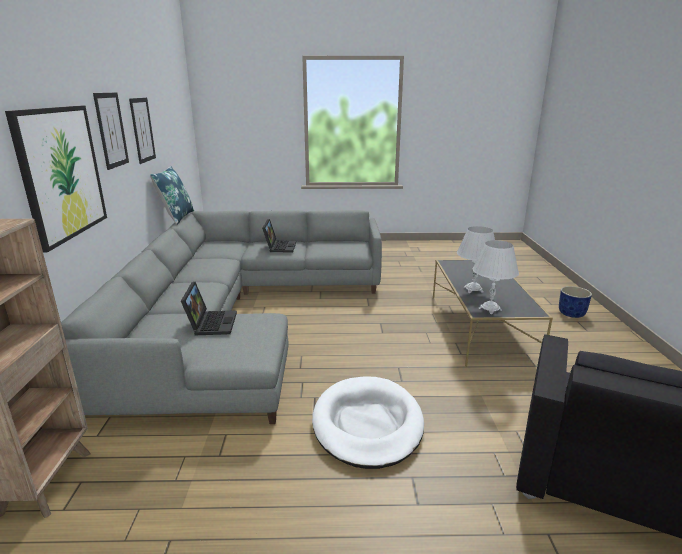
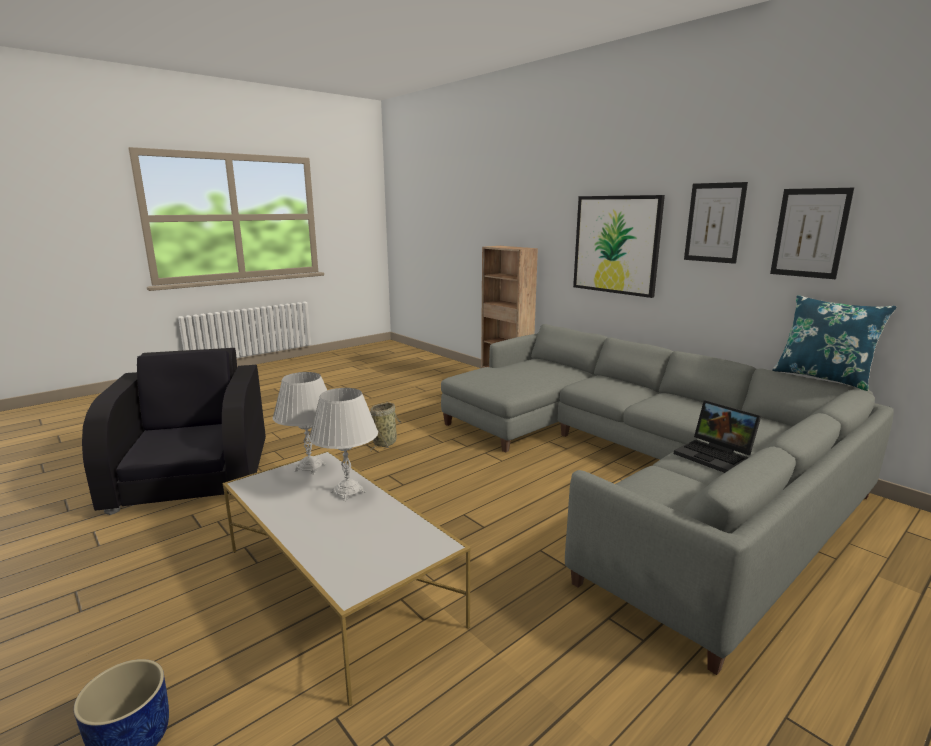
camera: 140 degrees right, 5 degrees down
laptop [181,282,237,335] -> none
white dog bed [312,377,424,469] -> basket [370,402,401,452]
black coffee table [433,259,553,367] -> white coffee table [223,450,471,706]

